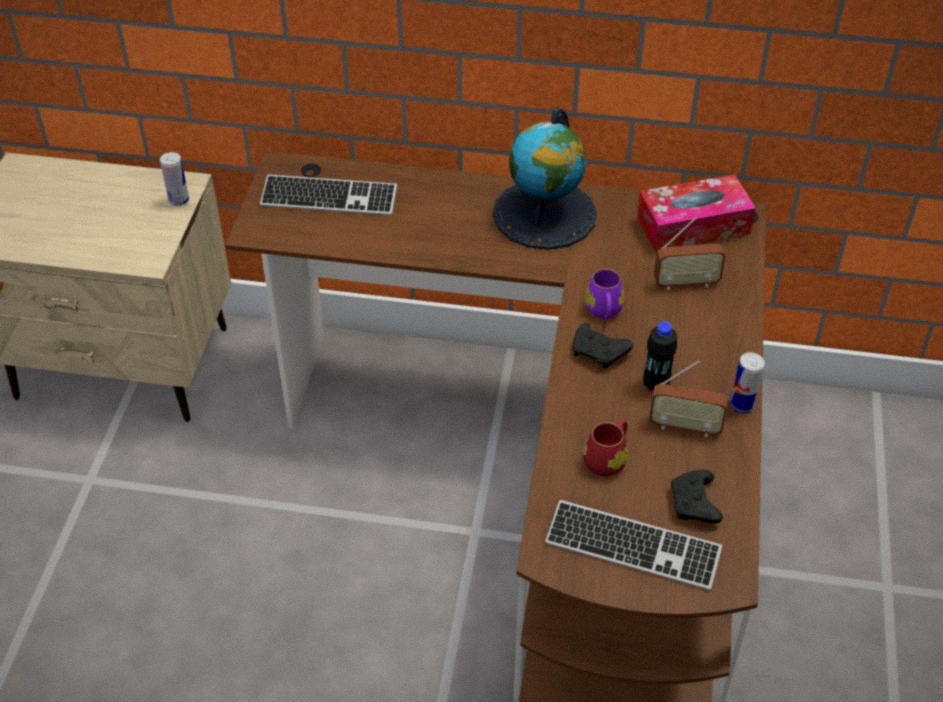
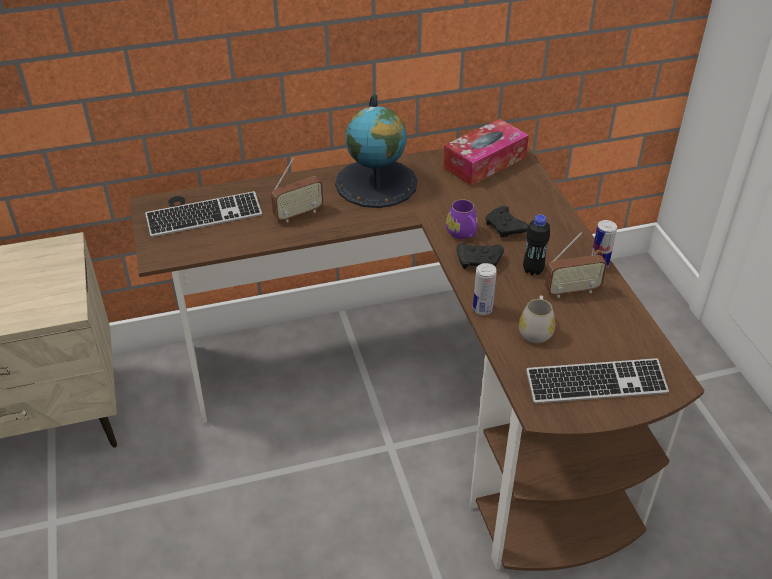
camera: 25 degrees left, 5 degrees down
can [160,152,189,206] -> can moved to [473,263,497,315]
red mug [583,420,628,476] -> white mug [519,295,555,343]
radio [654,217,726,290] -> radio moved to [271,158,324,222]
black game controller [671,470,723,523] -> black game controller moved to [485,206,529,237]

